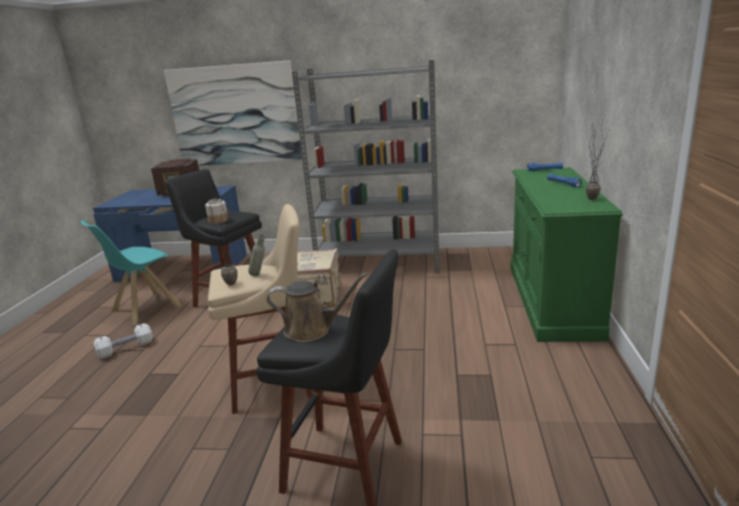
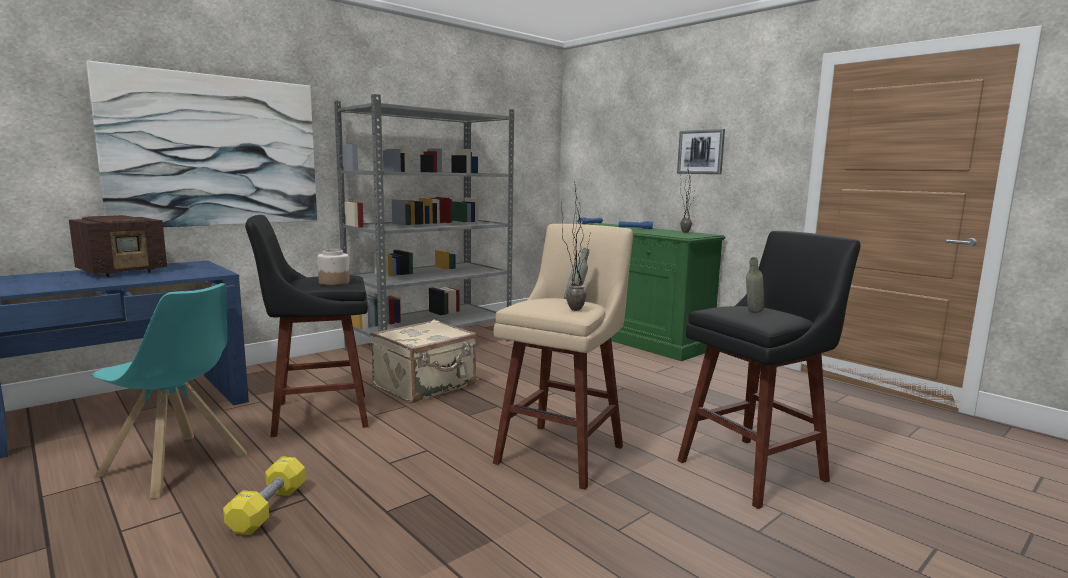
camera: 50 degrees left, 10 degrees down
turquoise chair [81,220,182,326] -> turquoise chair turned 60 degrees counterclockwise [90,283,247,499]
white dumbbell [94,323,153,359] -> yellow dumbbell [223,456,306,535]
brown watering can [267,273,368,342] -> grey bottle [746,257,764,313]
none -> picture [677,129,725,174]

